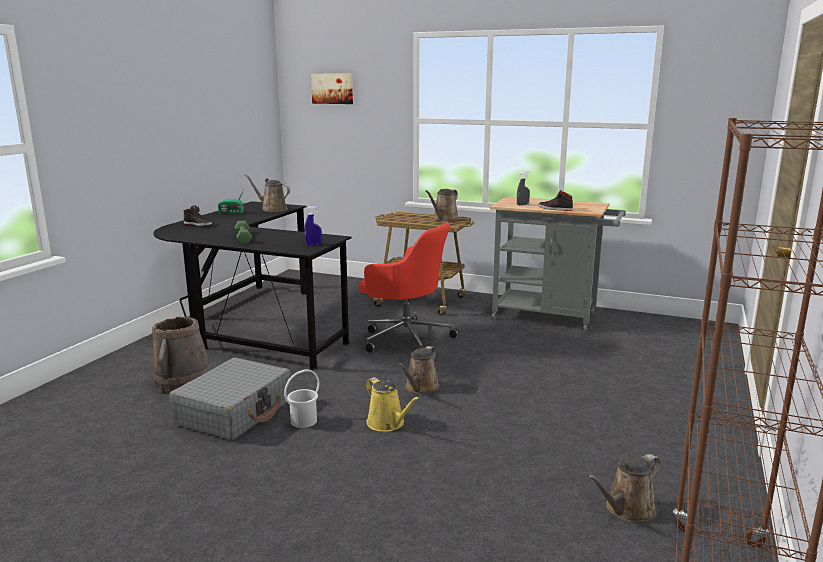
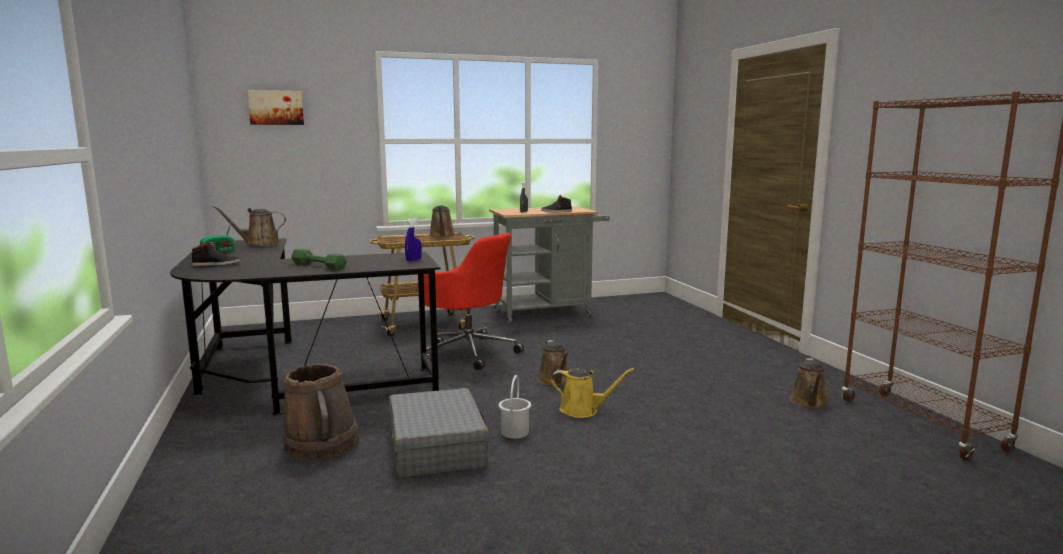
camera: 40 degrees left, 5 degrees down
red office chair [358,222,459,352] -> red office chair turned 45 degrees clockwise [418,233,524,370]

